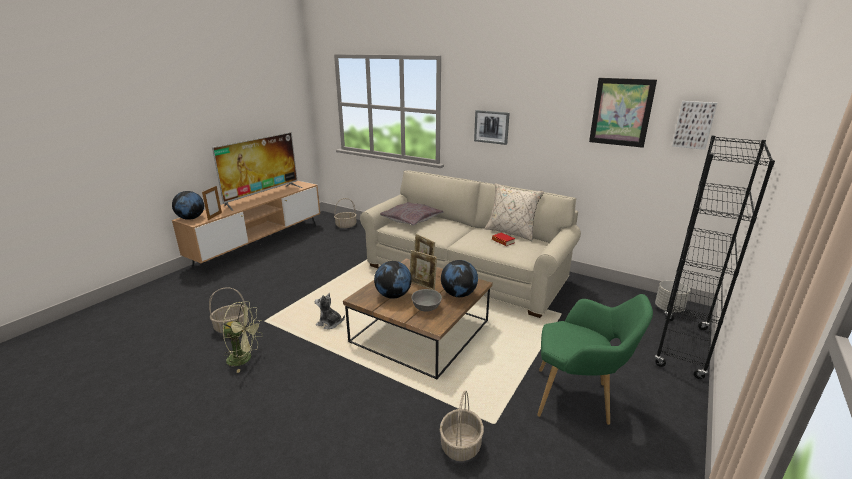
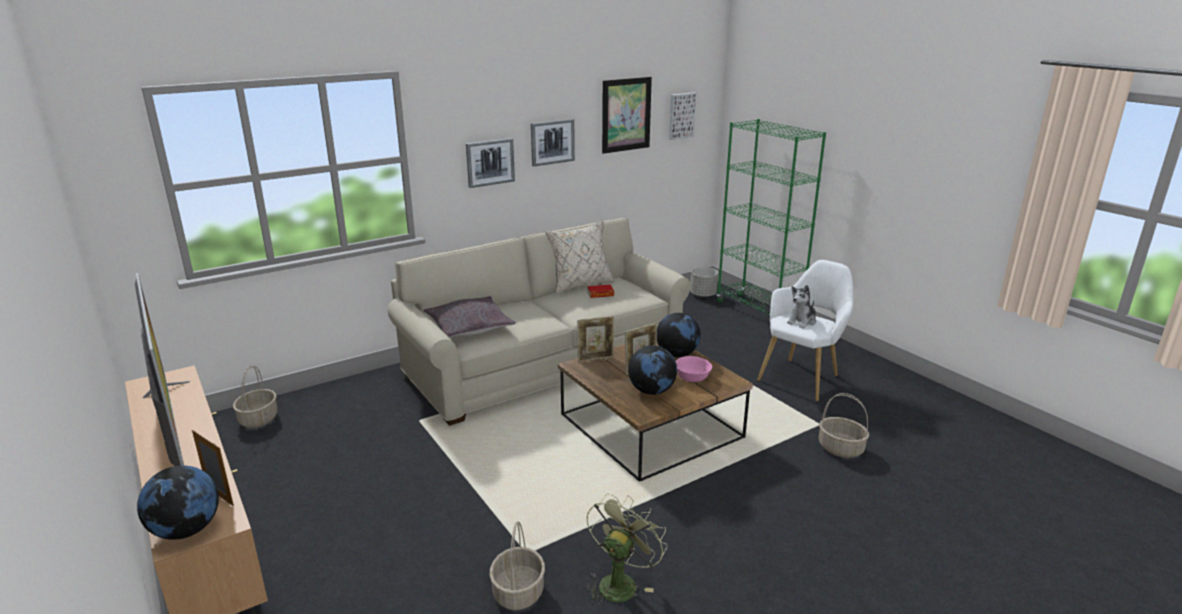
camera: 65 degrees left, 0 degrees up
plush toy [315,293,345,329] -> plush toy moved to [787,285,816,329]
grey bowl [411,289,442,312] -> pink bowl [676,356,712,382]
green armchair [537,294,653,425] -> white armchair [757,260,853,401]
black bookcase [655,136,775,379] -> green bookcase [716,119,826,315]
none -> picture [531,119,575,166]

